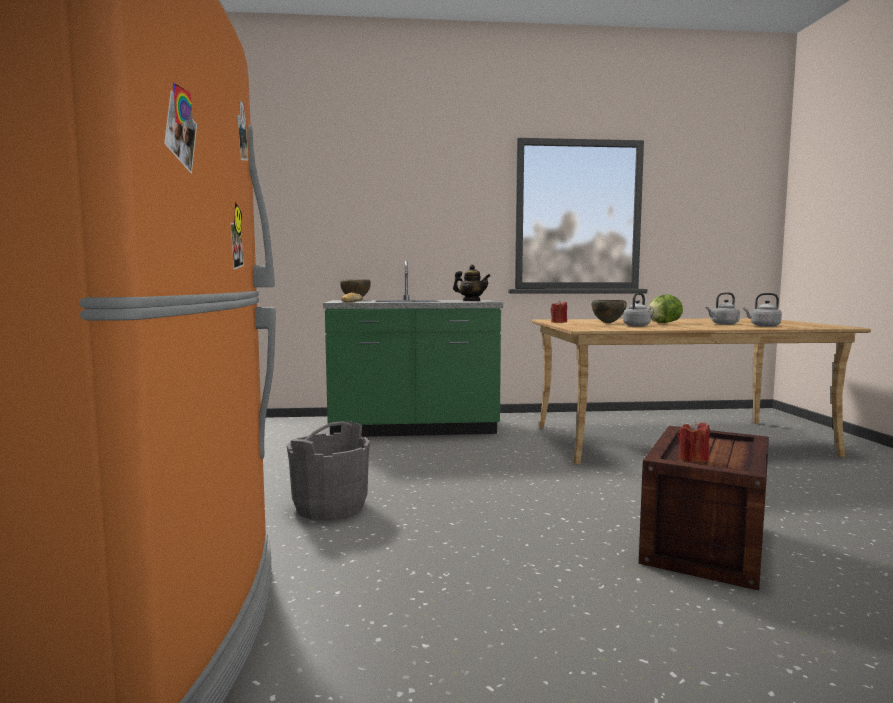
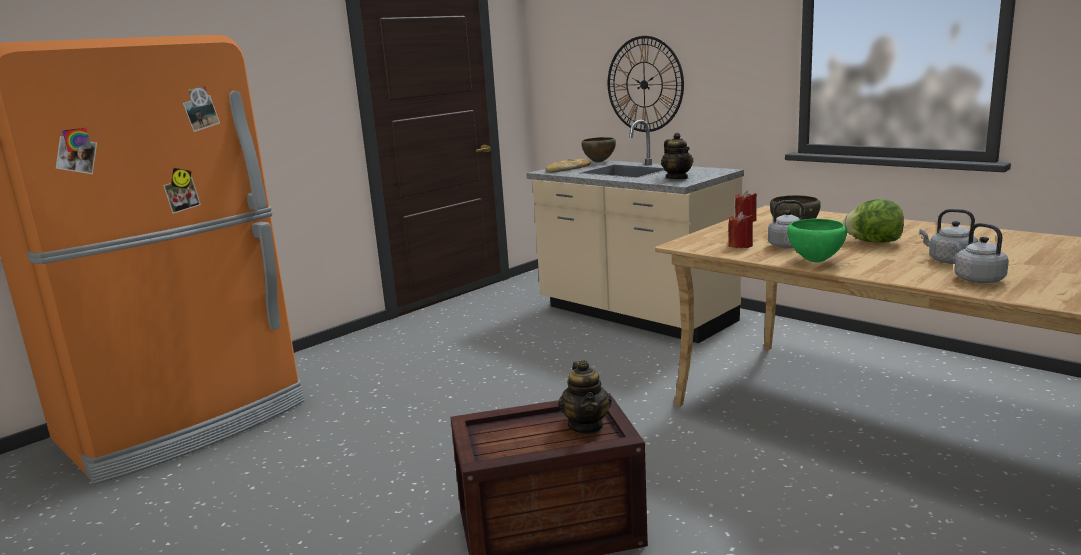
camera: 50 degrees right, 10 degrees up
grey bucket [287,421,370,521] -> none
green counter [323,261,503,437] -> beige counter [527,120,744,343]
red candle [678,420,710,463] -> red candle moved to [728,212,753,248]
none -> teapot [558,360,612,434]
none -> wall clock [608,36,684,132]
none -> green bowl [787,219,847,263]

